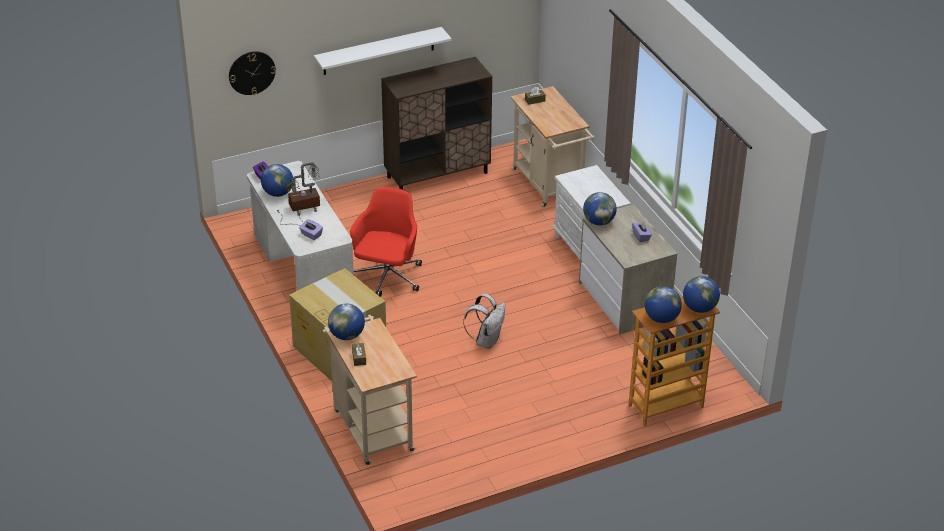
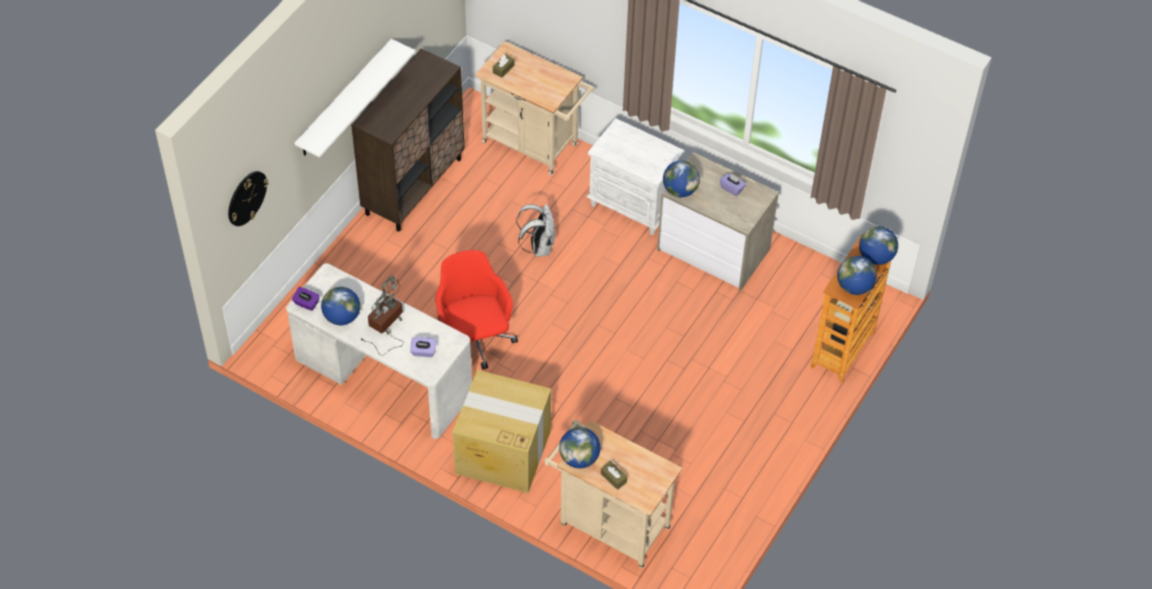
camera: 35 degrees left, 15 degrees up
white backpack [463,293,505,349] -> white backpack moved to [516,204,555,257]

